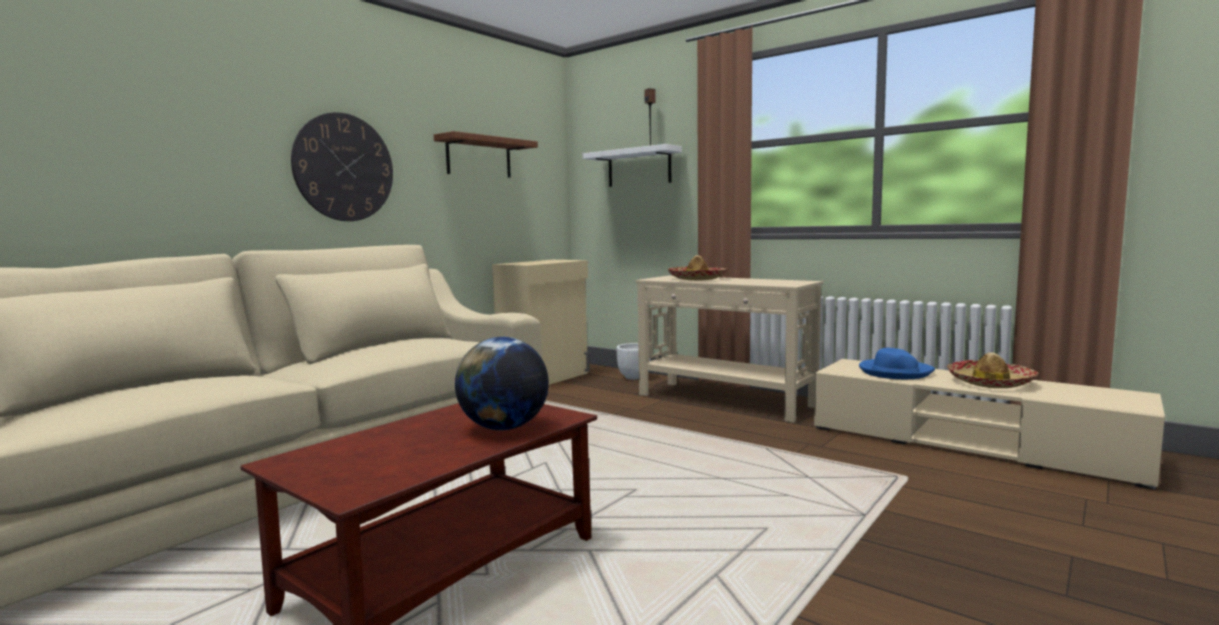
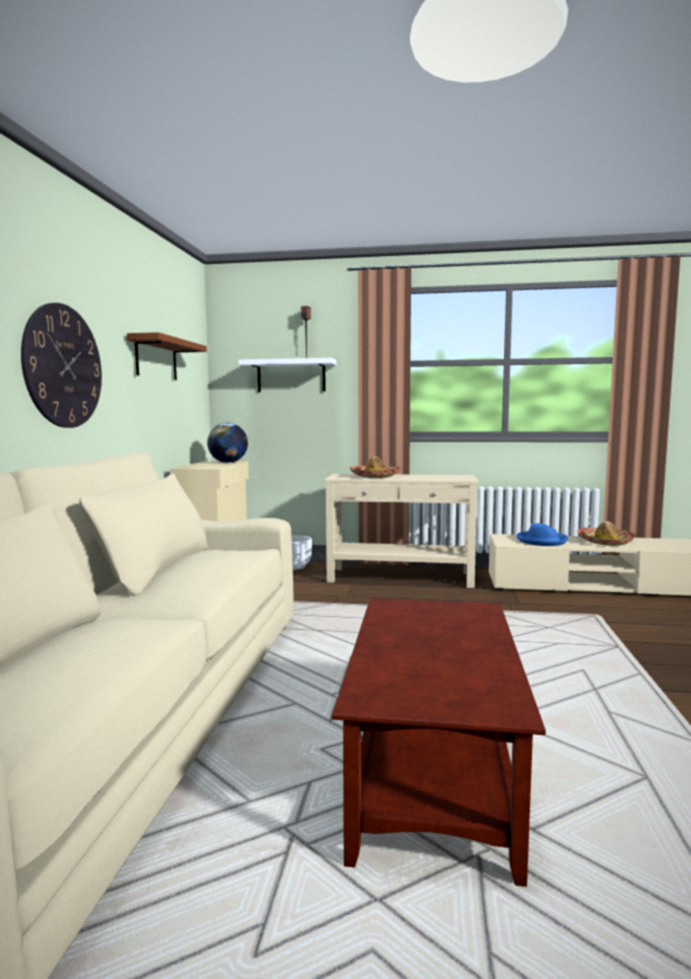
camera: 30 degrees left, 0 degrees up
globe [455,337,549,430] -> globe moved to [207,423,248,463]

